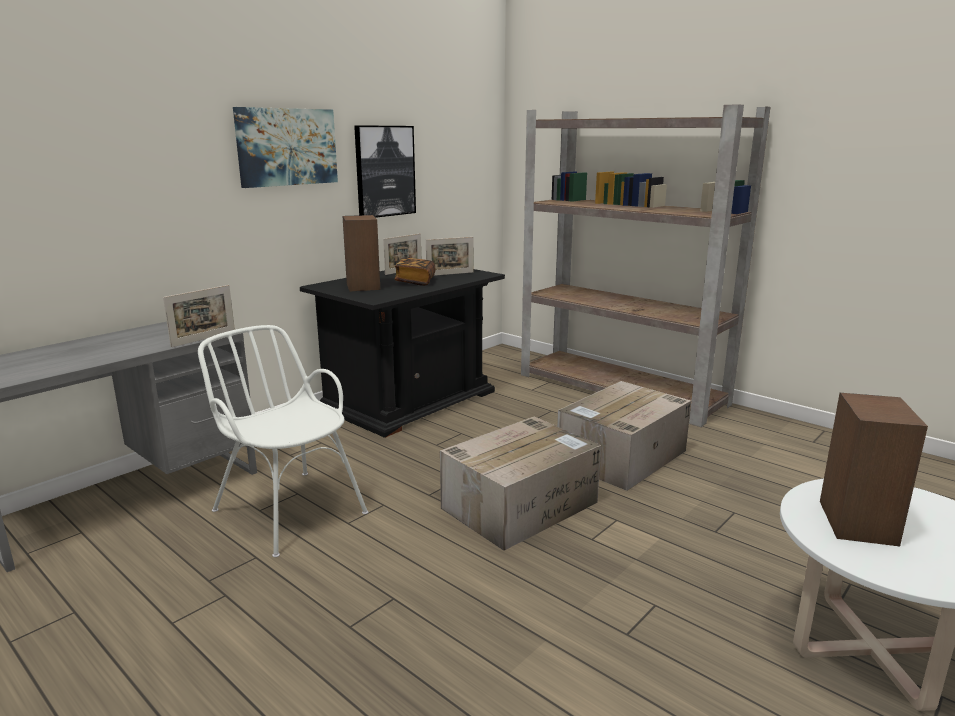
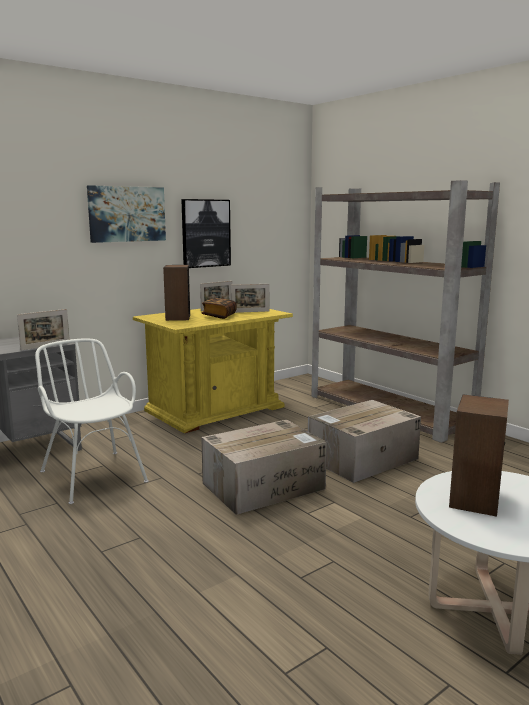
camera: 10 degrees right, 5 degrees down
black cabinet [300,269,505,438] -> yellow cabinet [133,309,293,433]

